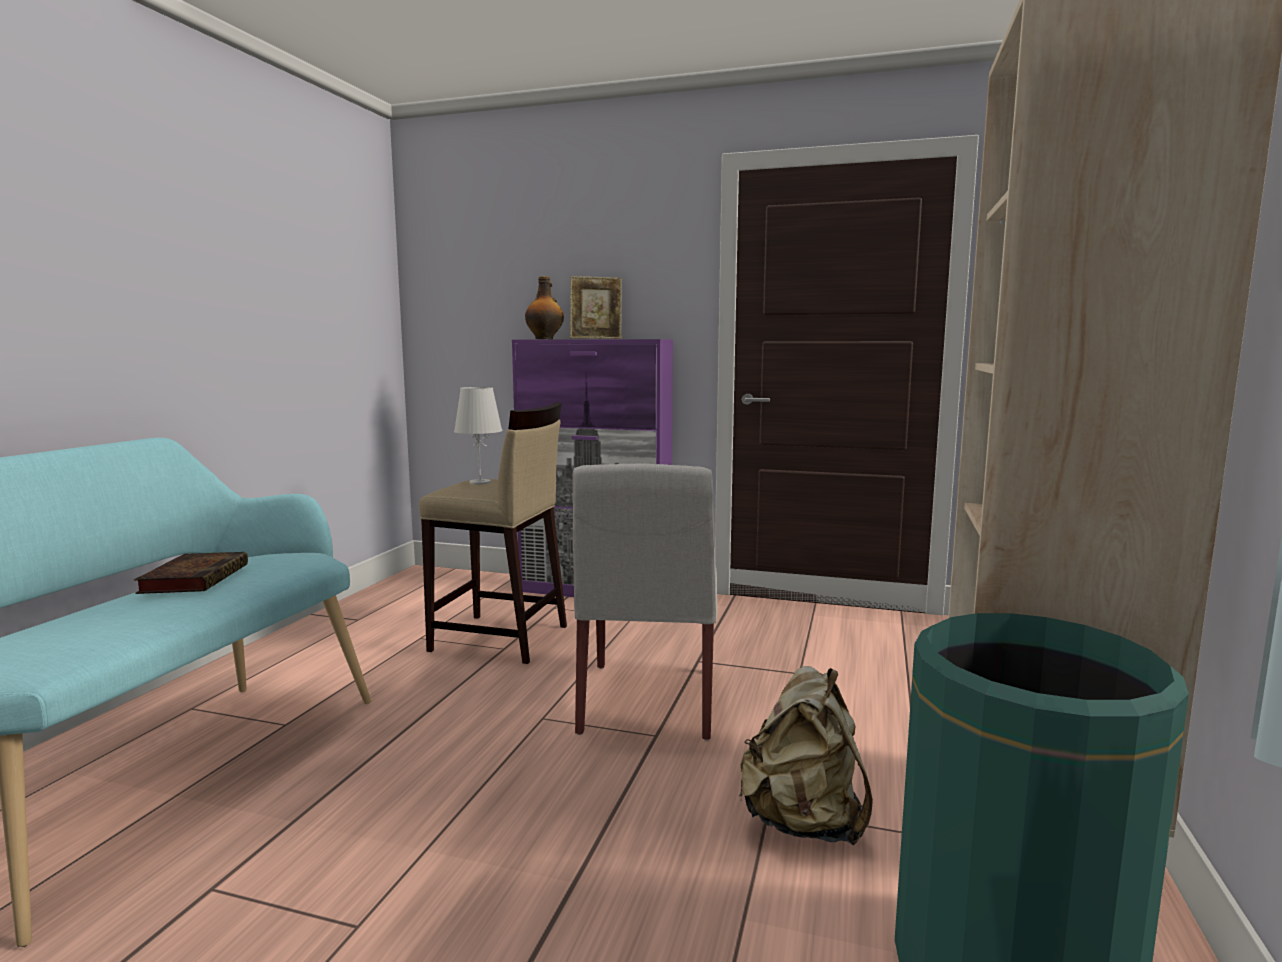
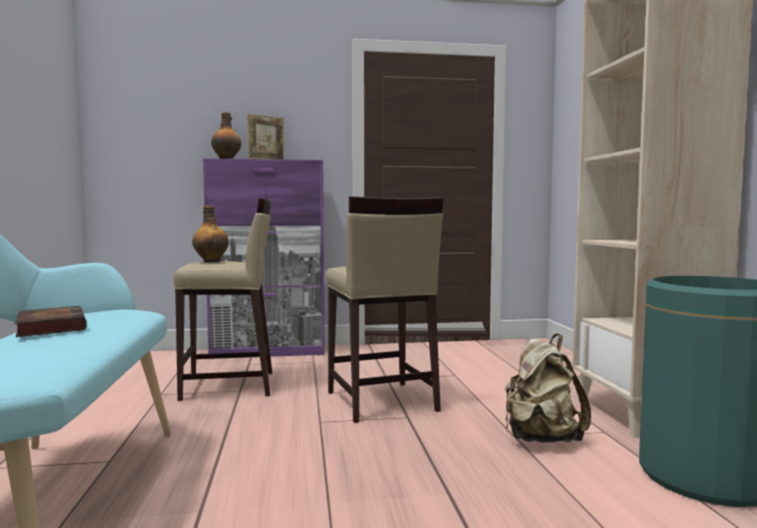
camera: 25 degrees left, 5 degrees down
white table lamp [454,387,503,484] -> bottle [192,205,229,262]
white chair [573,464,717,741] -> beige stool [326,196,444,423]

